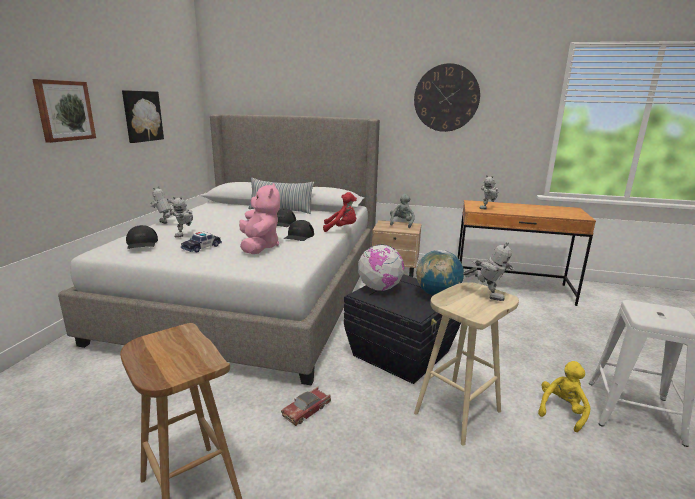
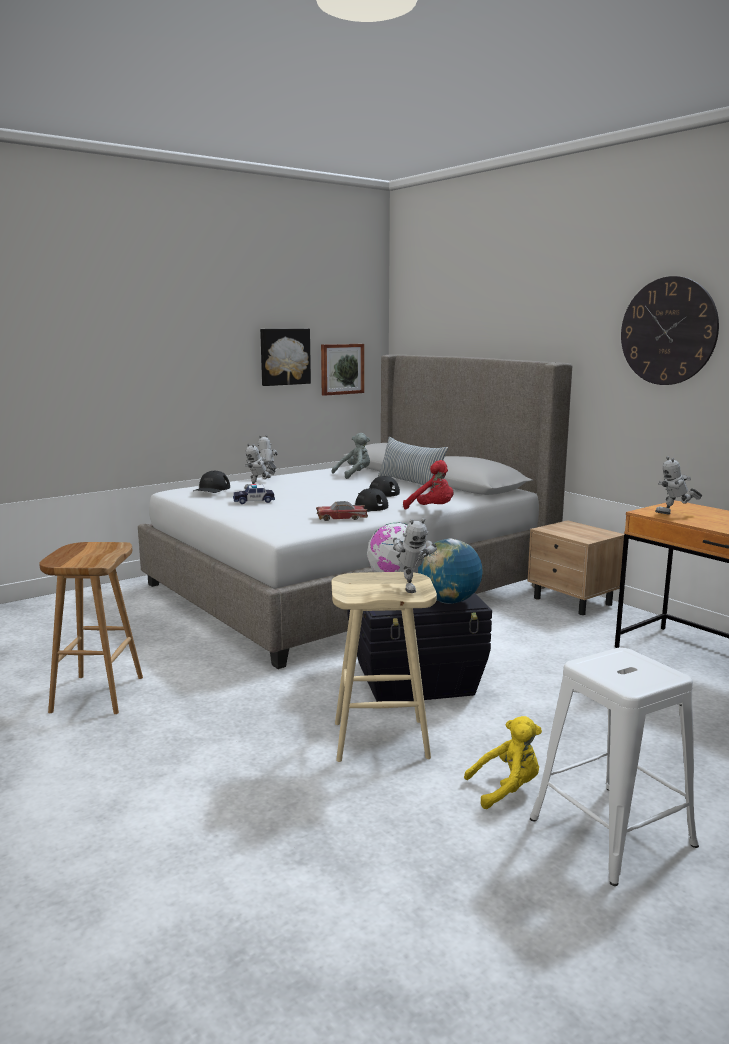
camera: 40 degrees right, 5 degrees down
picture [32,79,96,143] -> picture moved to [321,344,364,396]
pink plush toy [239,183,280,254] -> none
toy car [281,387,331,426] -> toy car moved to [316,501,368,521]
grey plush toy [390,194,415,228] -> grey plush toy moved to [331,433,370,479]

